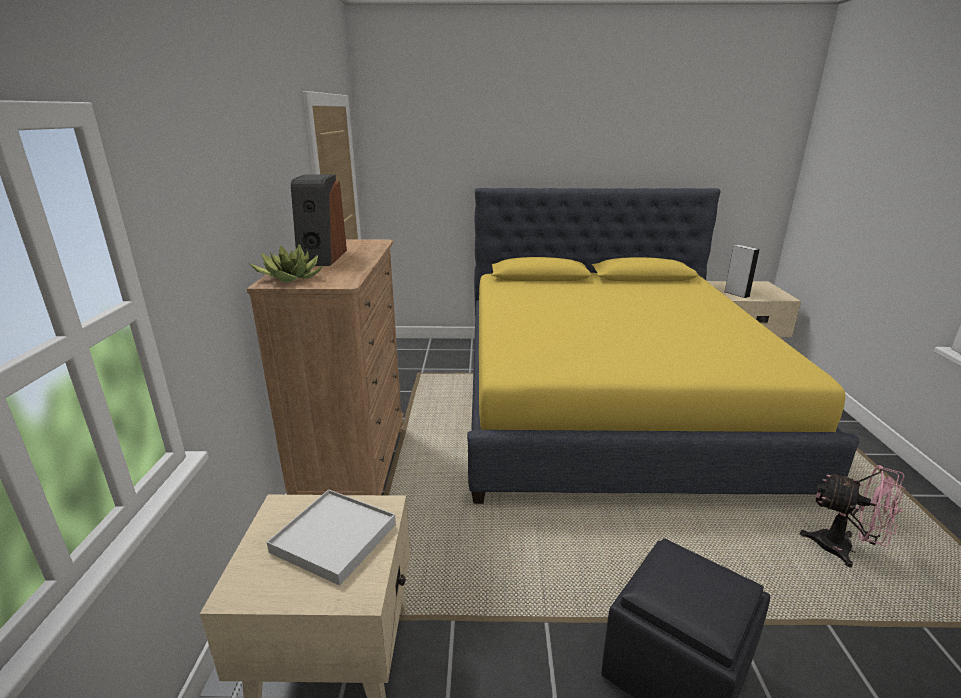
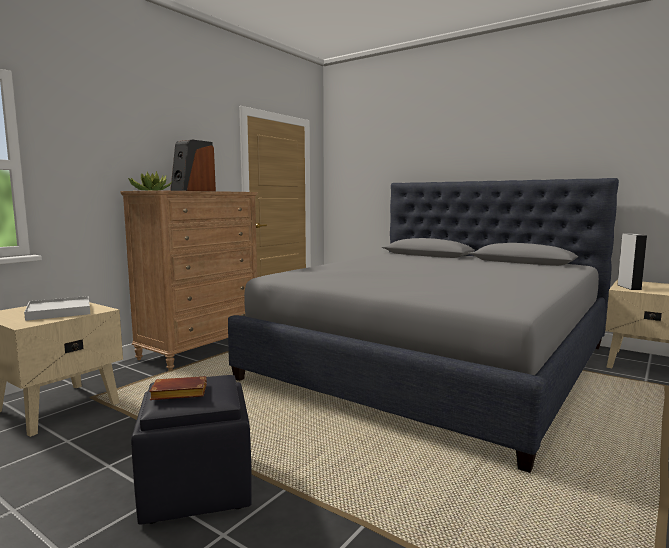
camera: 35 degrees right, 15 degrees down
yellow bed [467,188,860,507] -> grey bed [228,178,619,473]
pink fan [800,465,906,567] -> none
none -> brown book [149,376,207,400]

